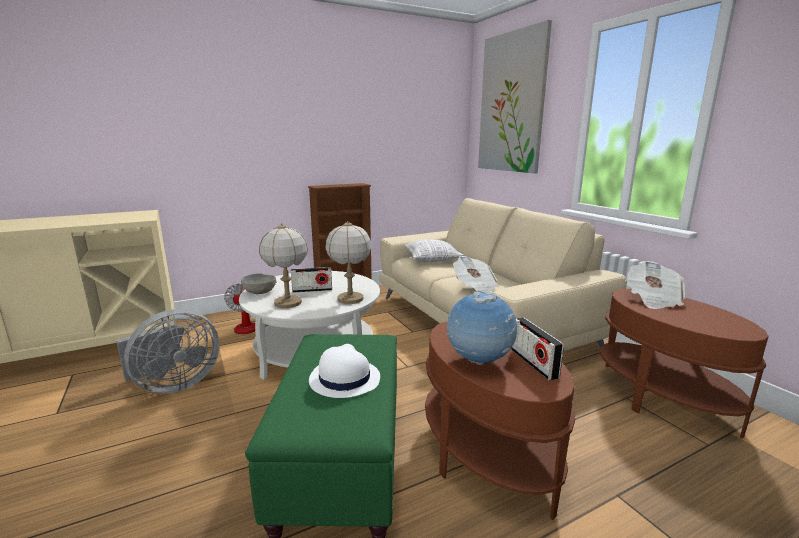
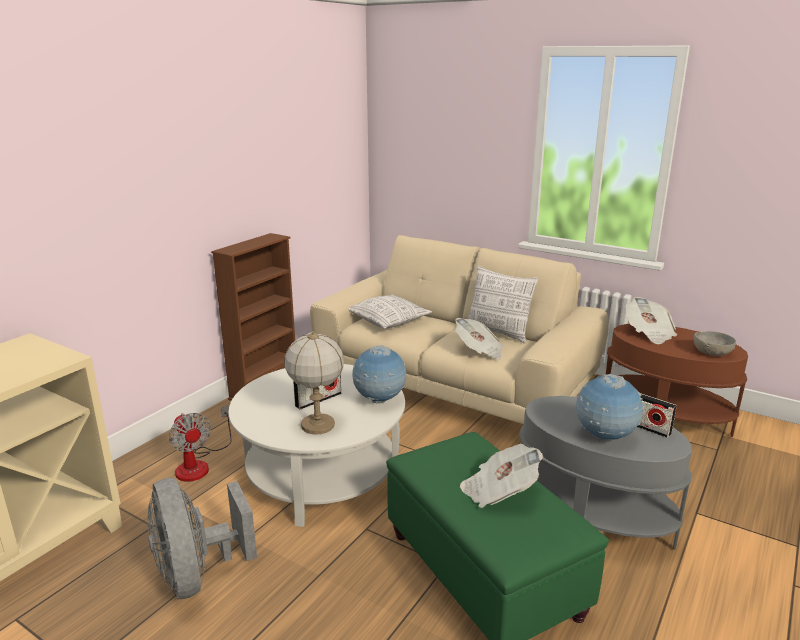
camera: 30 degrees left, 5 degrees up
grey fan [116,309,220,394] -> grey fan turned 135 degrees clockwise [148,478,257,599]
grey bowl [241,273,277,294] -> grey bowl moved to [694,331,736,356]
white hat [309,344,380,398] -> newspaper [460,444,543,508]
table lamp [326,221,371,304] -> globe [352,345,406,404]
brown side table [425,321,575,520] -> grey side table [519,396,692,549]
picture [478,20,552,174] -> none
none -> pillow [468,265,538,344]

